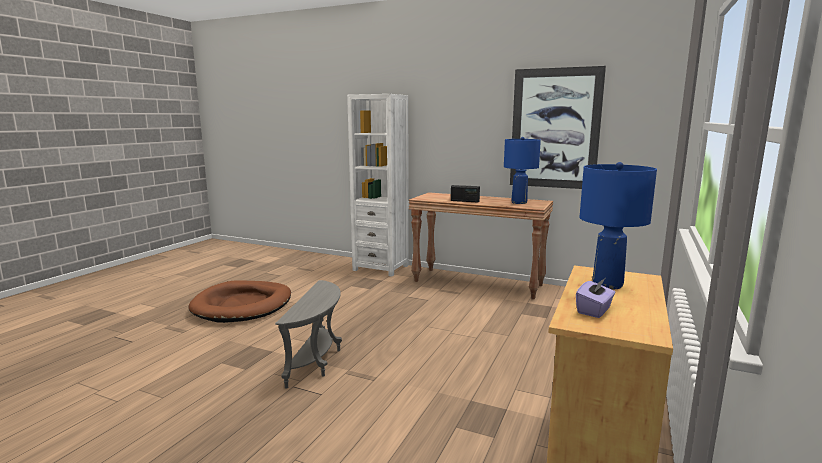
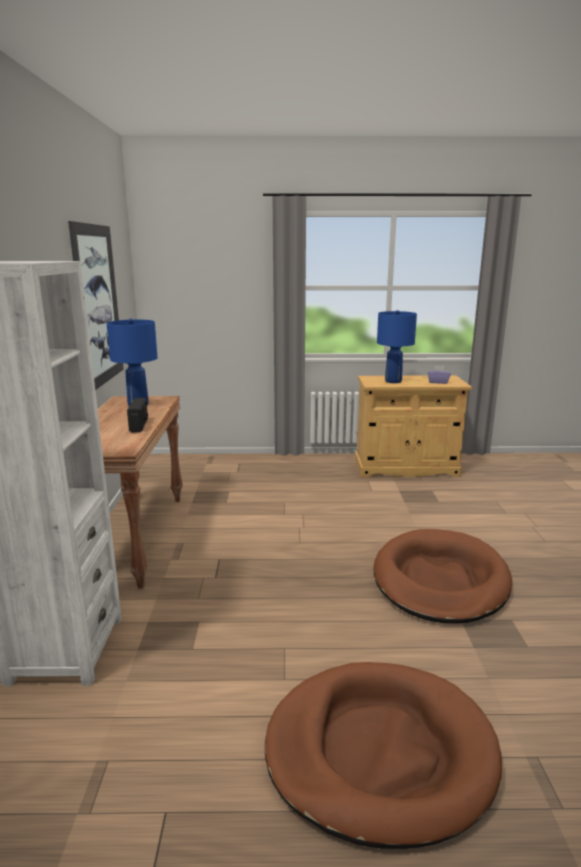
camera: 115 degrees left, 5 degrees up
grey side table [275,280,342,389] -> brown dog bed [374,529,512,624]

